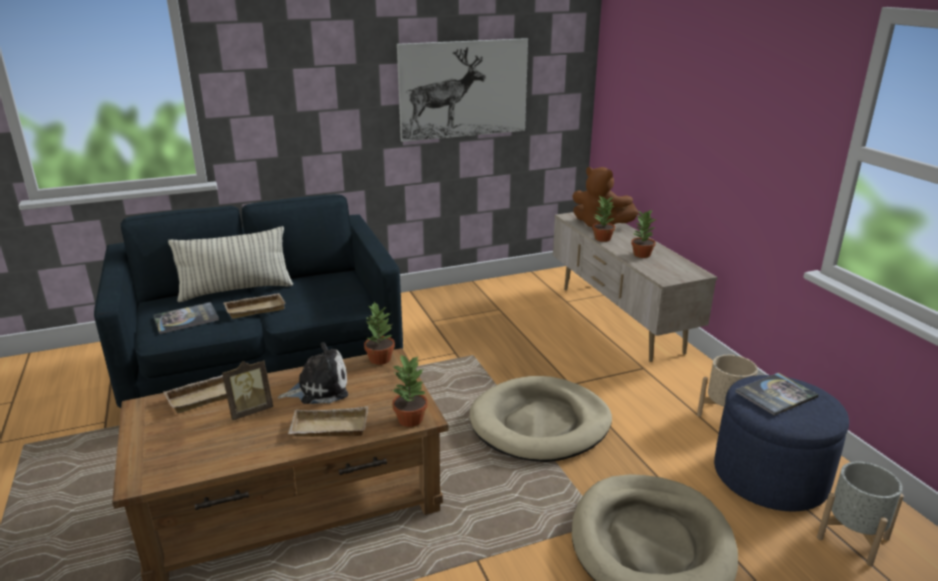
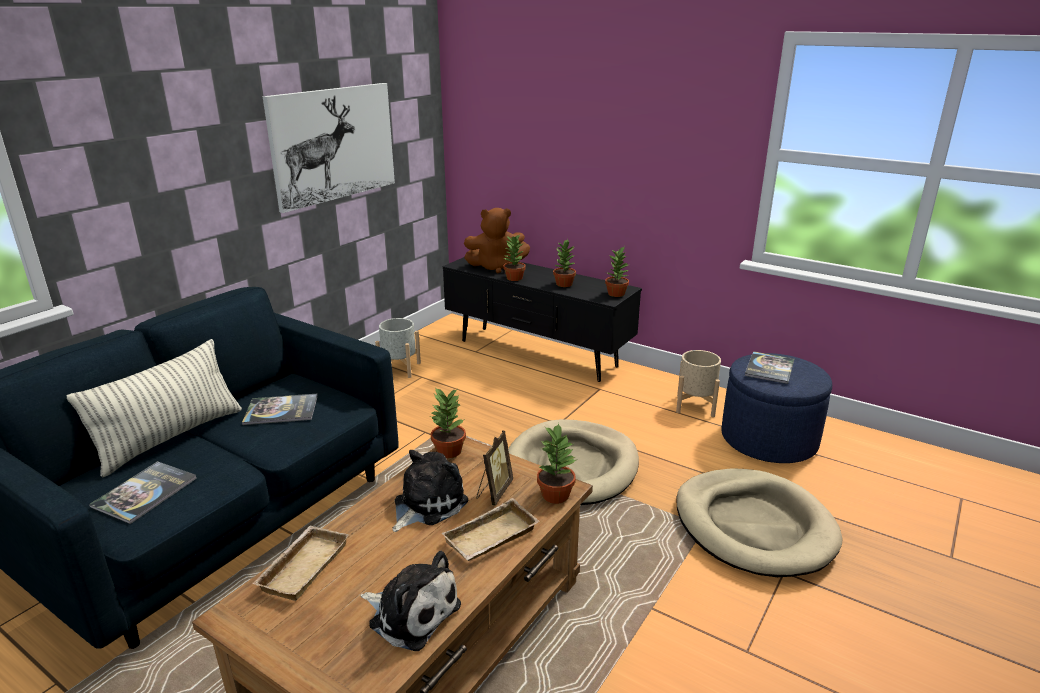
camera: 35 degrees left, 0 degrees up
picture frame [222,361,273,420] -> picture frame moved to [476,431,513,506]
beige tray [223,293,286,319] -> none
beige tv stand [553,212,718,362] -> black tv stand [443,257,642,382]
grey planter [817,462,904,566] -> grey planter moved to [375,318,421,378]
none -> book [242,394,318,425]
none -> plush toy [360,551,461,651]
none -> potted plant [605,247,629,297]

